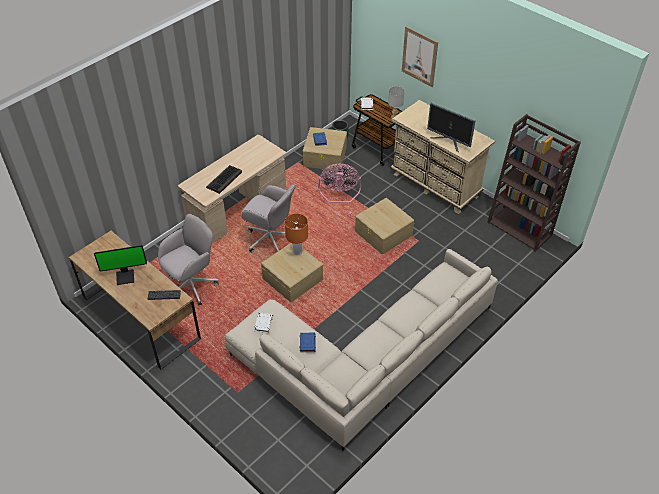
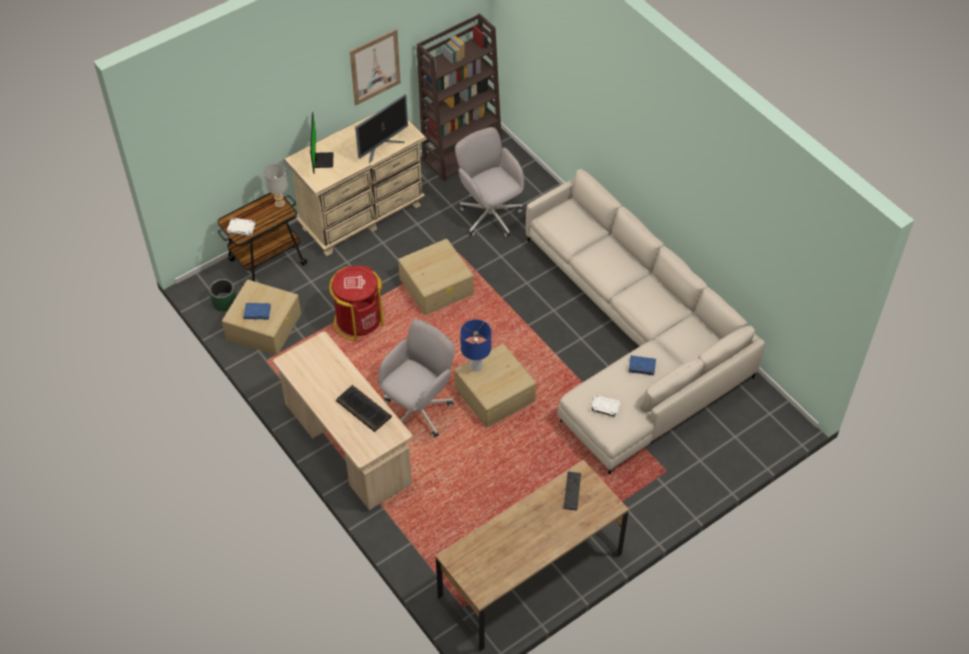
camera: 80 degrees left, 5 degrees up
monitor [94,245,147,285] -> monitor moved to [310,112,334,174]
grey office chair [158,214,218,306] -> grey office chair moved to [455,127,524,237]
orange table lamp [285,213,308,255] -> blue table lamp [460,319,491,372]
pink fan [318,164,361,214] -> red trash can [329,265,384,341]
picture [402,27,438,87] -> picture moved to [349,29,401,105]

